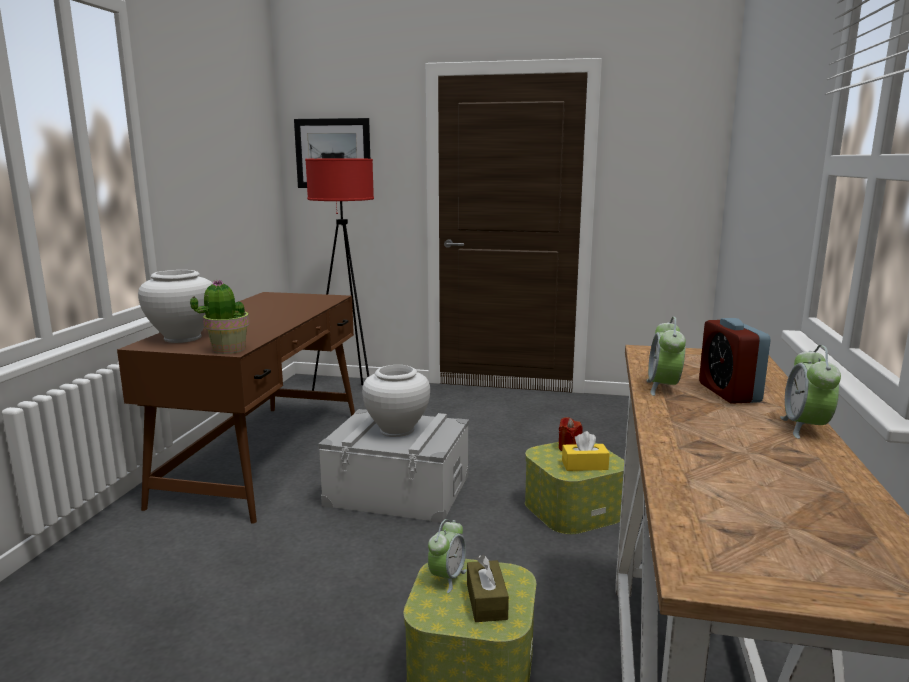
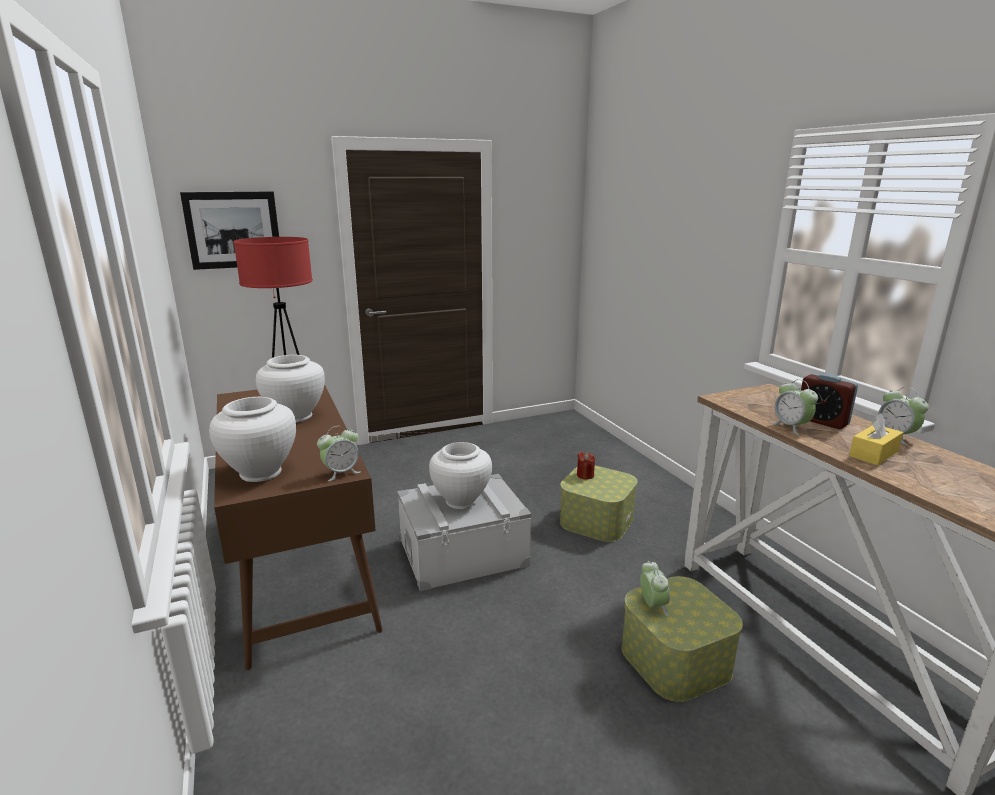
camera: 35 degrees left, 5 degrees up
potted plant [190,280,249,354] -> alarm clock [317,426,361,481]
brown tissue box [467,555,509,622] -> none
yellow tissue box [562,431,610,471] -> yellow tissue box moved to [849,413,903,465]
none -> white vase [256,355,325,423]

